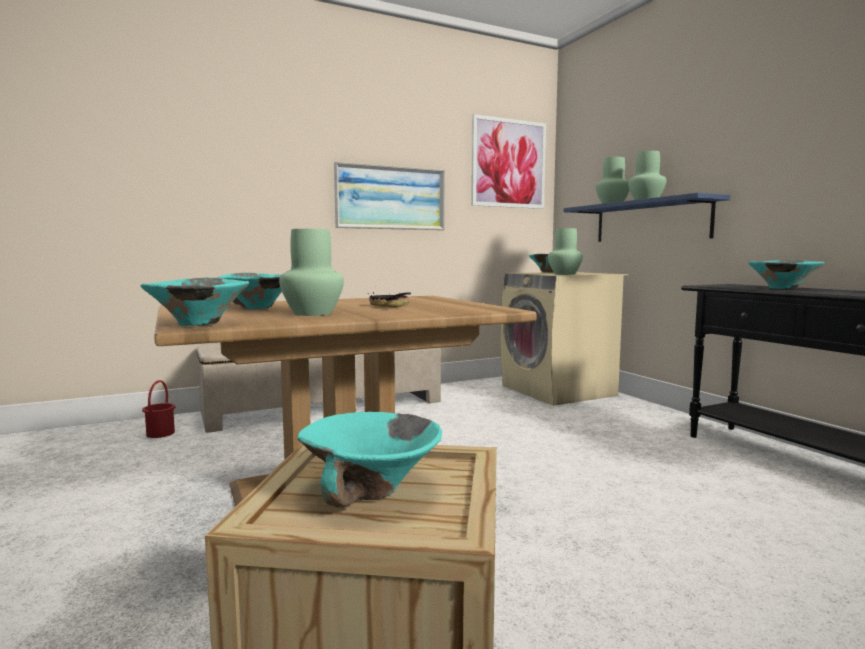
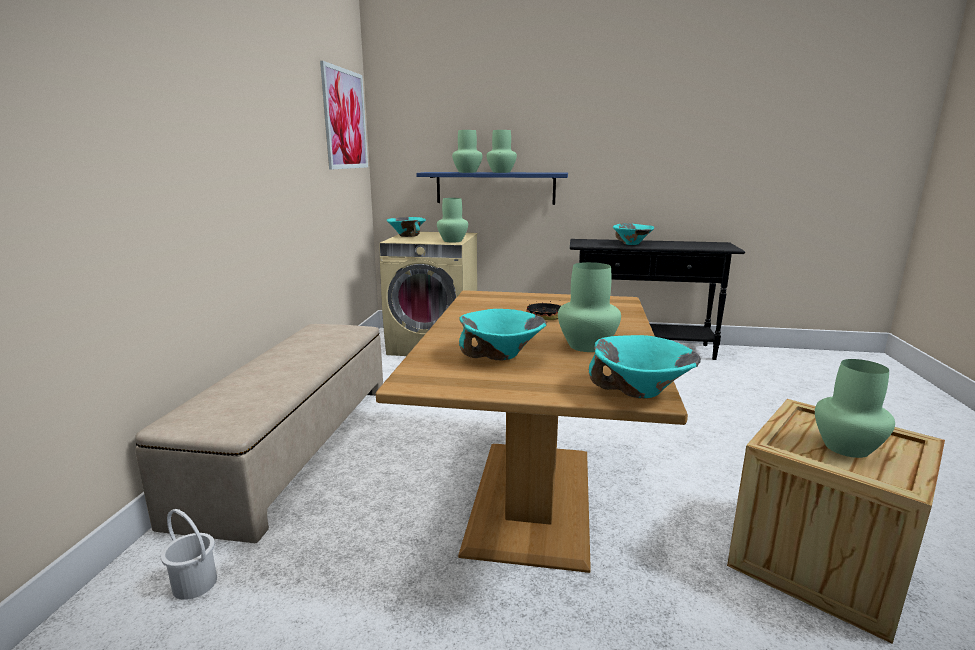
camera: 55 degrees left, 10 degrees up
red bucket [142,380,176,438] -> white bucket [161,509,217,600]
turquoise bowl [297,412,442,507] -> green vase [815,359,895,458]
picture [334,162,445,230] -> none

